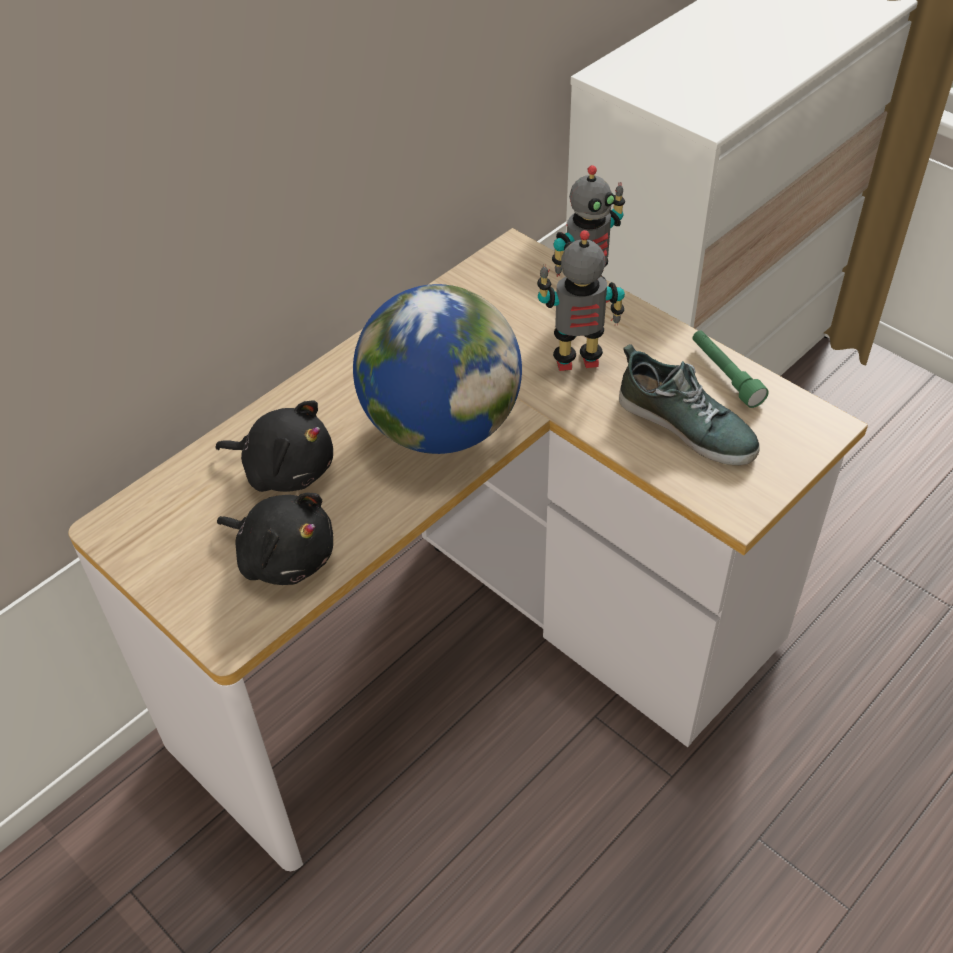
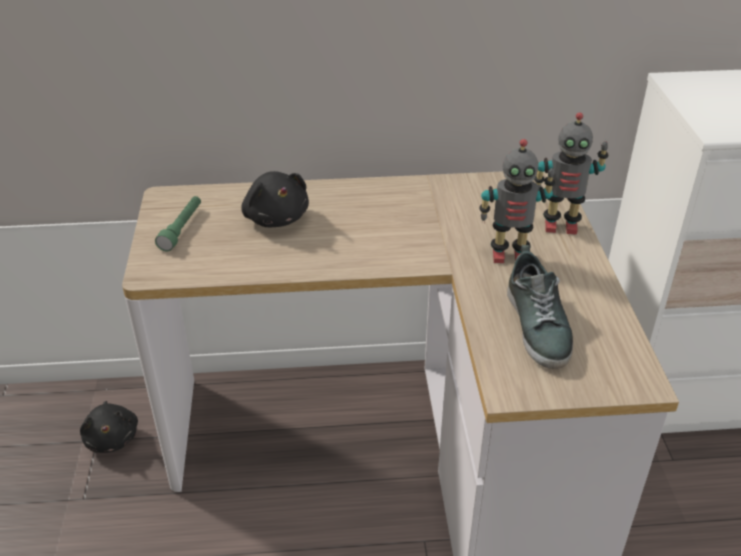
camera: 40 degrees right, 10 degrees down
black plush toy [217,493,333,585] -> black plush toy moved to [80,401,138,453]
globe [353,284,522,454] -> none
toy robot [537,230,625,371] -> toy robot turned 150 degrees clockwise [479,139,555,263]
green flashlight [692,330,769,408] -> green flashlight moved to [155,196,201,251]

